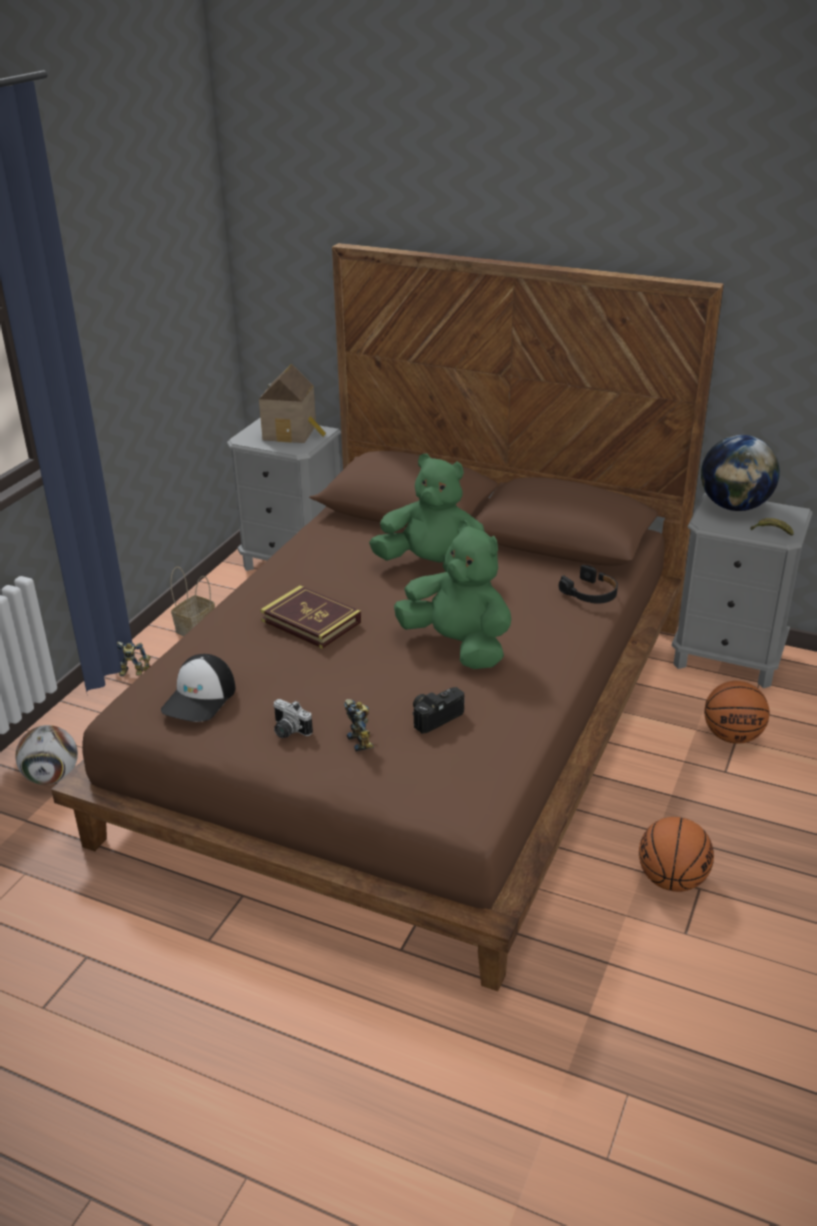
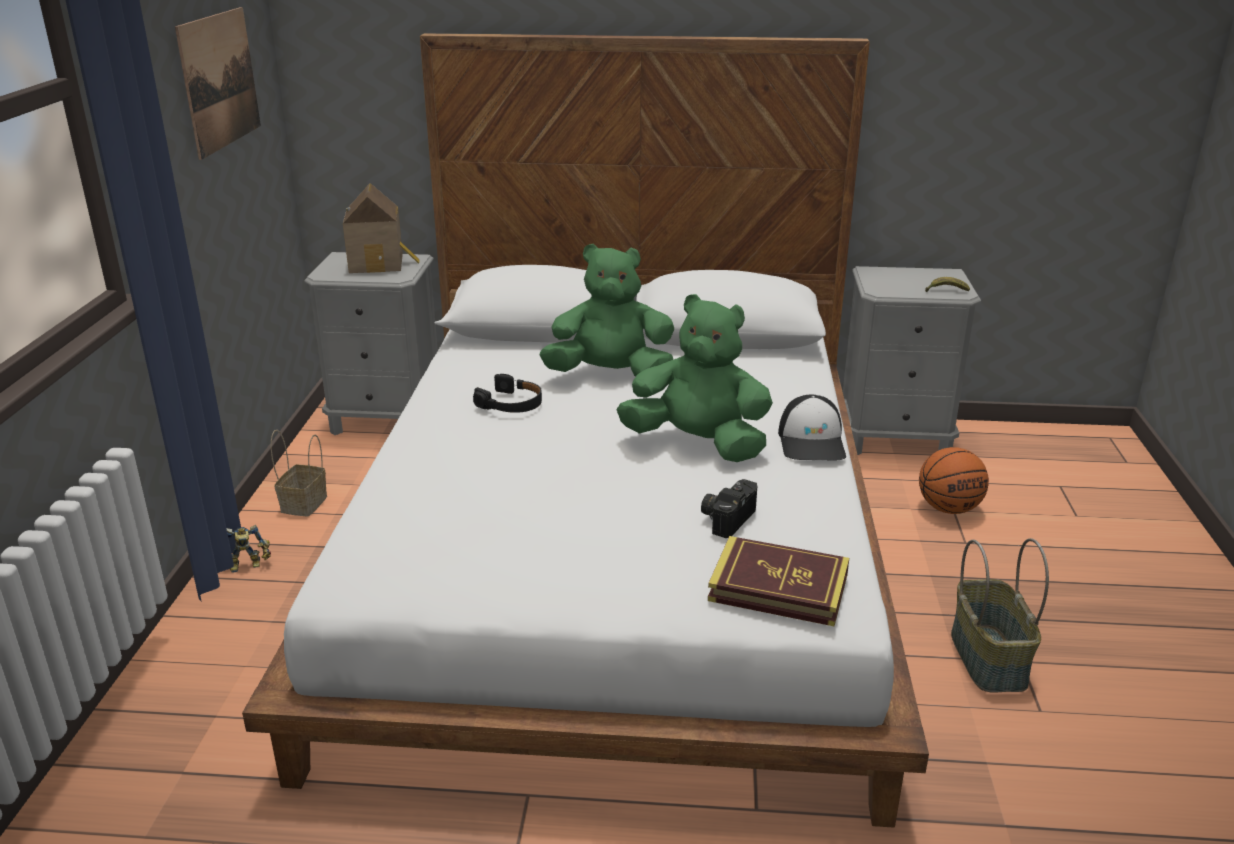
camera: 20 degrees left, 5 degrees down
football [15,725,78,785] -> none
brown bed [51,243,724,991] -> white bed [242,33,929,828]
cap [161,654,236,722] -> cap moved to [778,395,846,460]
book [260,585,361,649] -> book moved to [708,536,849,626]
camera [273,699,313,738] -> none
toy robot [344,699,374,752] -> none
black headphones [559,565,618,604] -> black headphones moved to [473,374,542,413]
basketball [639,817,714,892] -> basket [951,538,1049,693]
globe [701,435,780,511] -> none
none -> picture [175,7,261,160]

